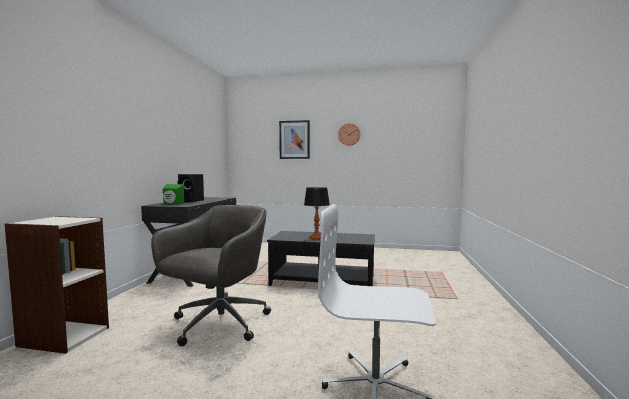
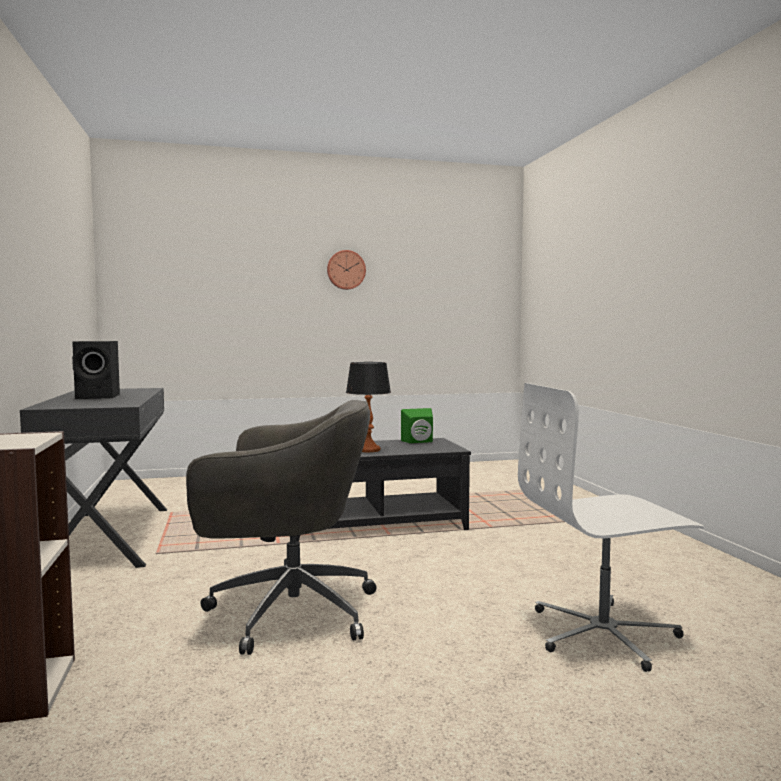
camera: 25 degrees left, 0 degrees up
grey office chair [151,205,271,346] -> grey office chair turned 90 degrees clockwise [186,400,377,655]
green speaker [163,184,184,205] -> green speaker moved to [401,408,433,443]
picture [279,120,310,159] -> none

